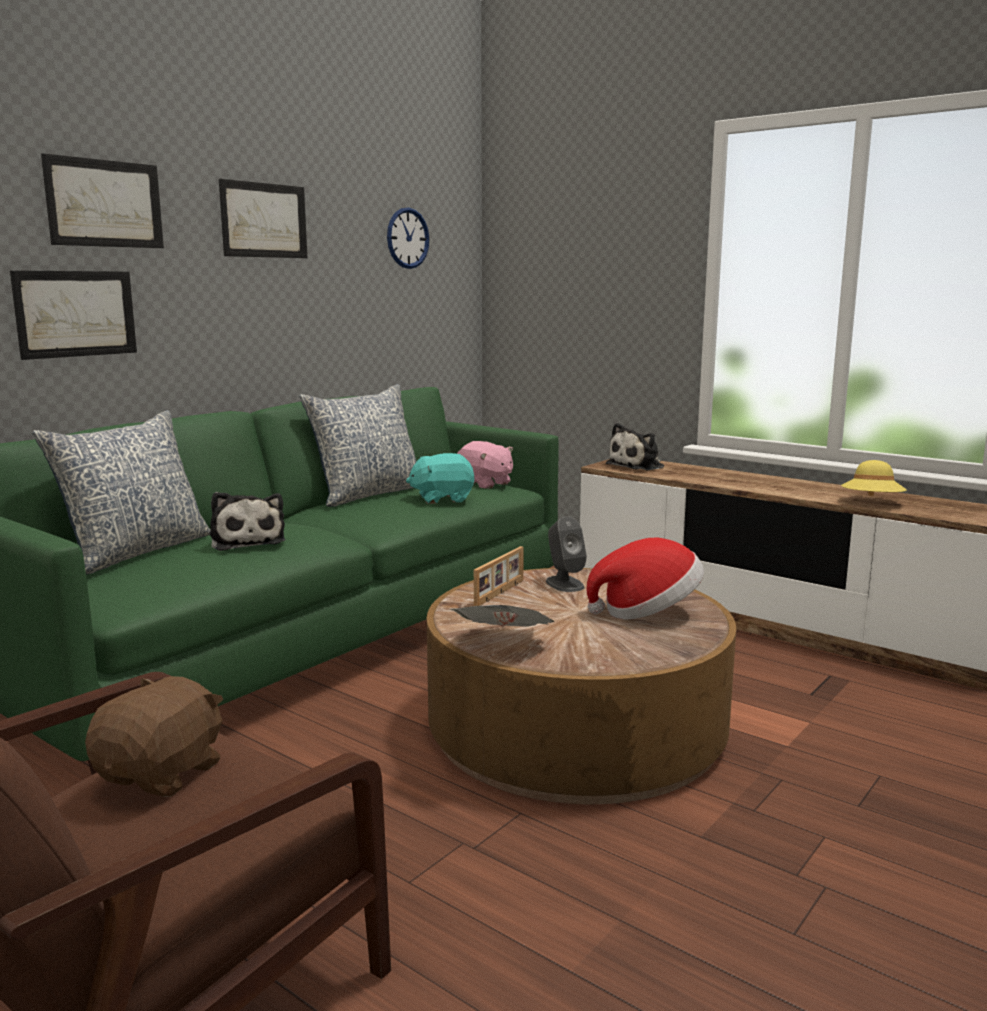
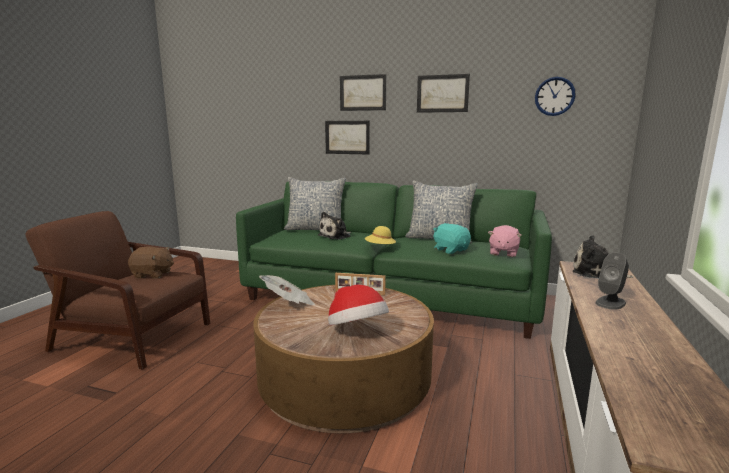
camera: 70 degrees right, 0 degrees up
grey speaker [546,516,587,592] -> grey speaker moved to [595,252,629,310]
yellow hat [841,460,907,496] -> yellow hat moved to [365,226,396,244]

